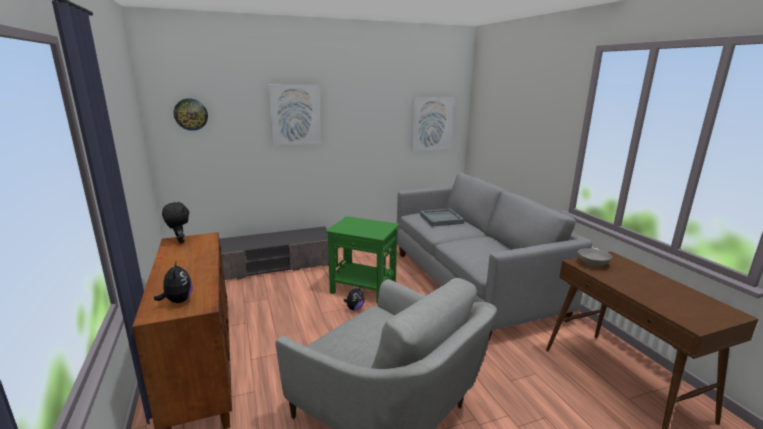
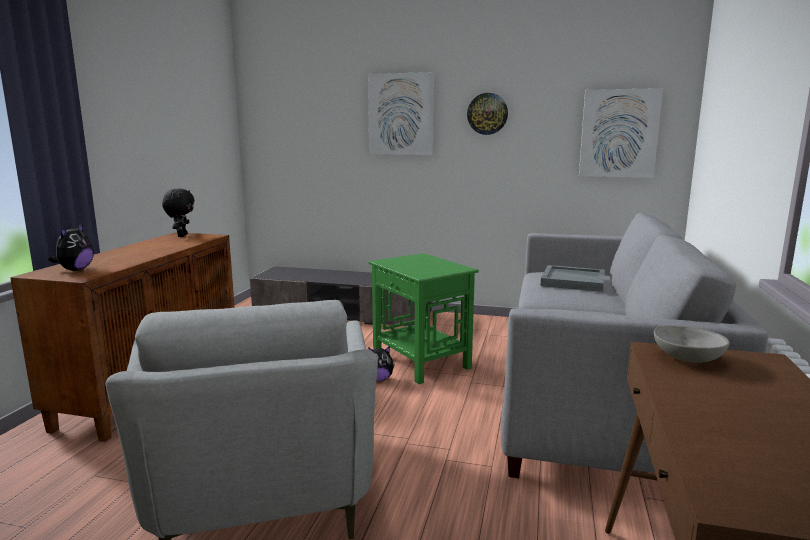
camera: 35 degrees right, 5 degrees down
wall clock [174,98,208,131] -> wall clock moved to [467,93,508,135]

